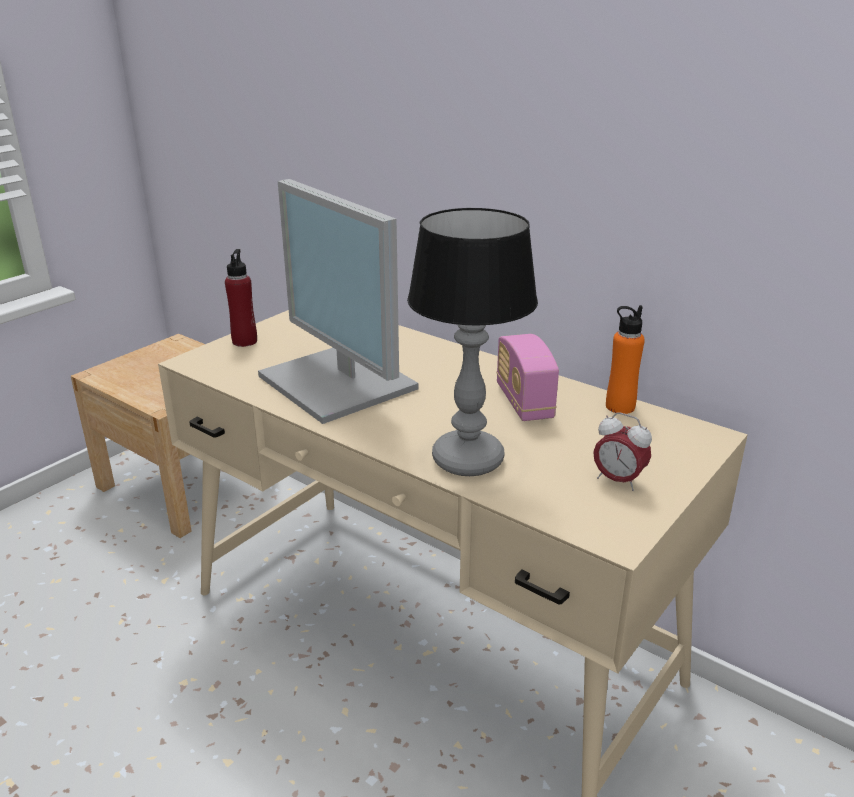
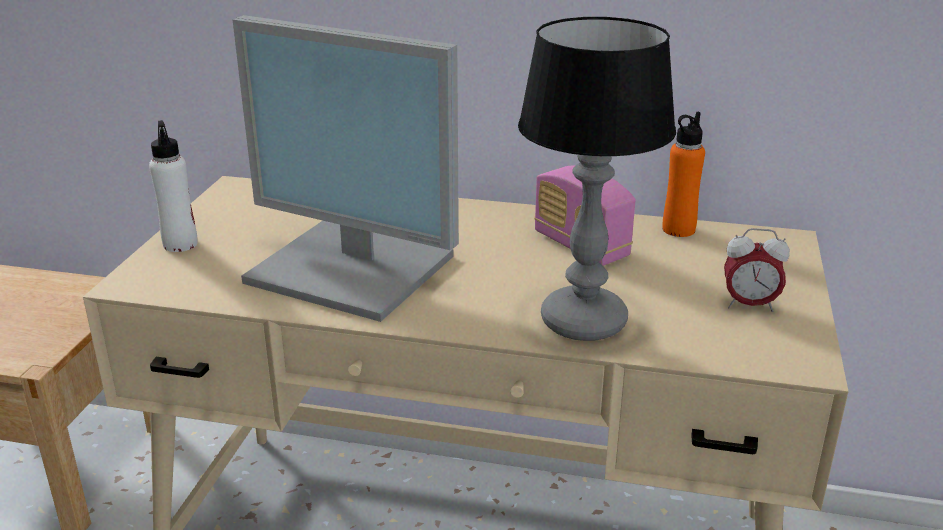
camera: 25 degrees left, 0 degrees up
red bottle [225,249,257,347] -> white bottle [149,120,198,252]

